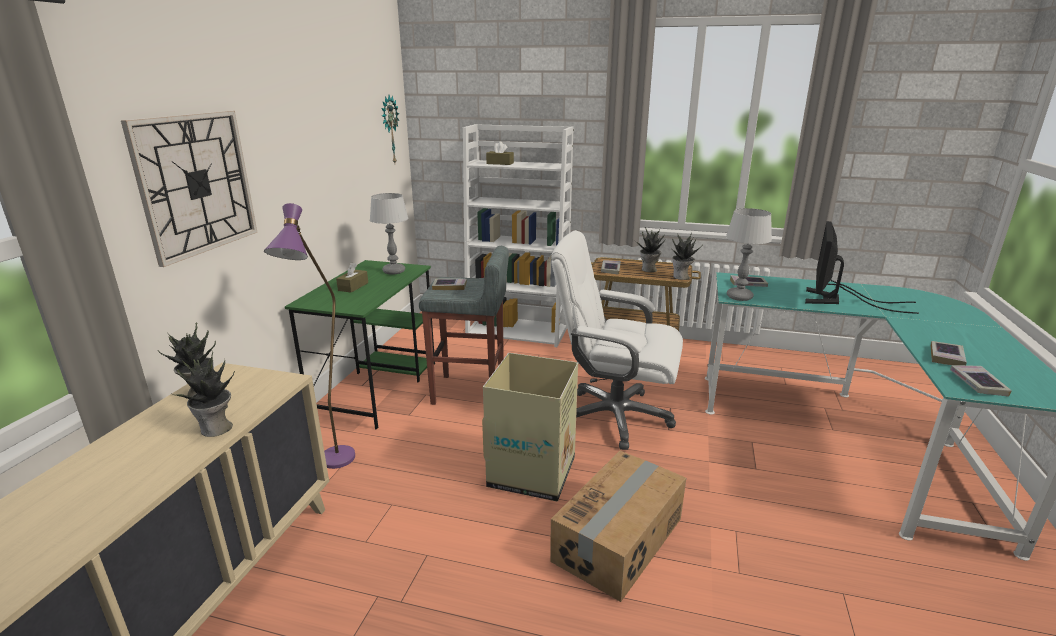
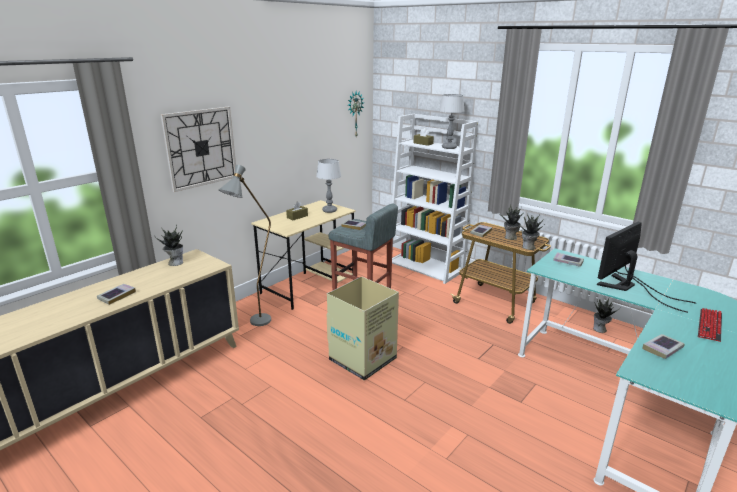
camera: 25 degrees right, 0 degrees up
potted plant [172,351,235,437] -> potted plant moved to [593,299,620,333]
purple floor lamp [264,203,355,469] -> grey floor lamp [219,165,271,326]
green desk [285,260,435,430] -> beige desk [251,200,356,310]
cardboard box [550,451,686,602] -> none
white office chair [551,230,683,450] -> none
table lamp [726,208,772,301] -> table lamp moved to [439,94,465,149]
book [950,365,1012,397] -> book moved to [97,284,136,305]
none -> keyboard [698,308,722,342]

